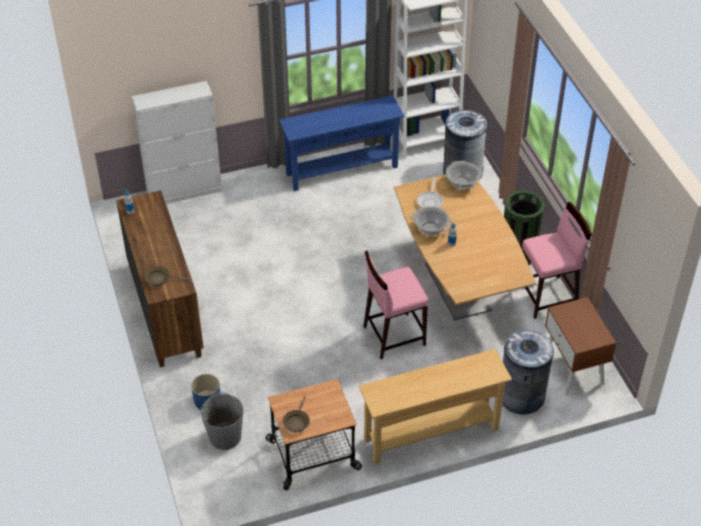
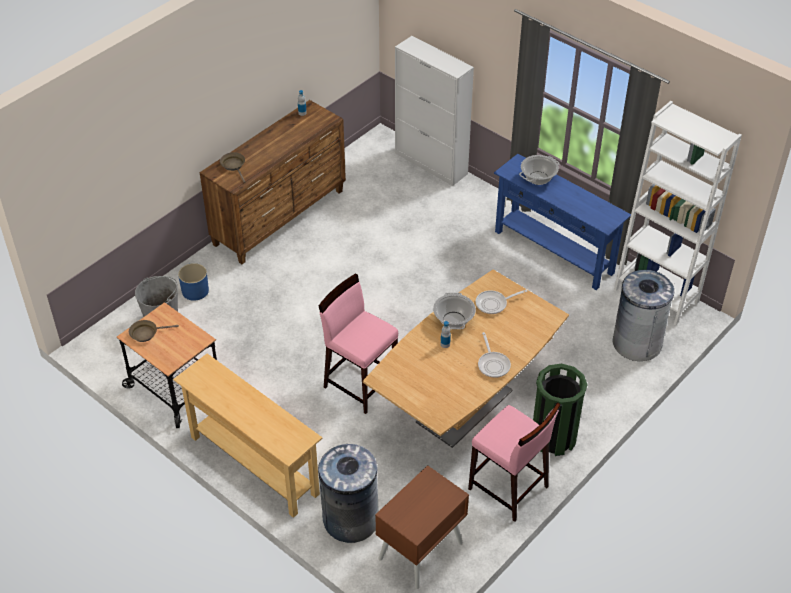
camera: 60 degrees right, 0 degrees up
cooking pot [446,161,481,190] -> cooking pot moved to [519,155,560,185]
none -> frying pan [478,332,511,378]

